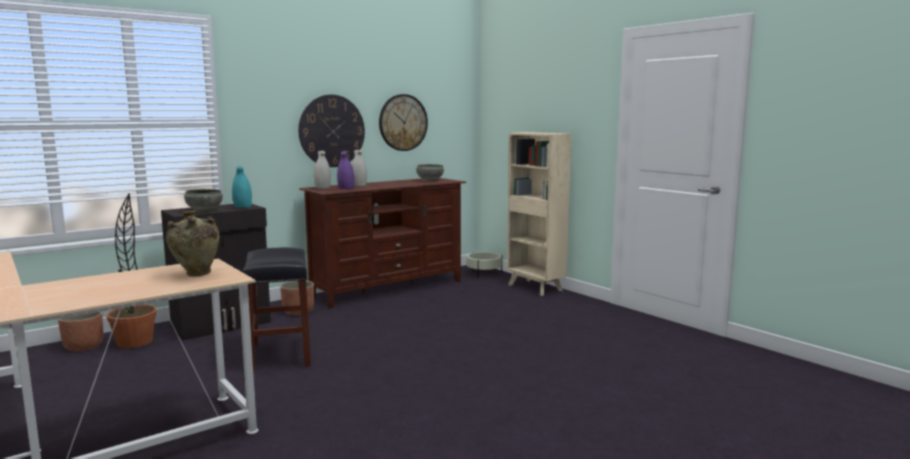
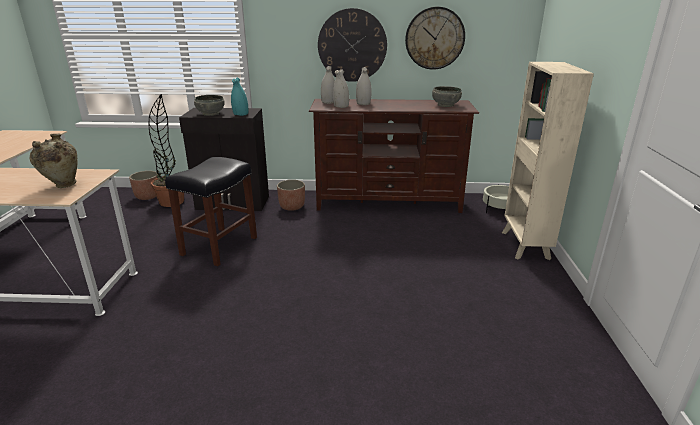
camera: 40 degrees right, 15 degrees up
purple vase [337,151,354,190] -> white vase [333,69,349,108]

